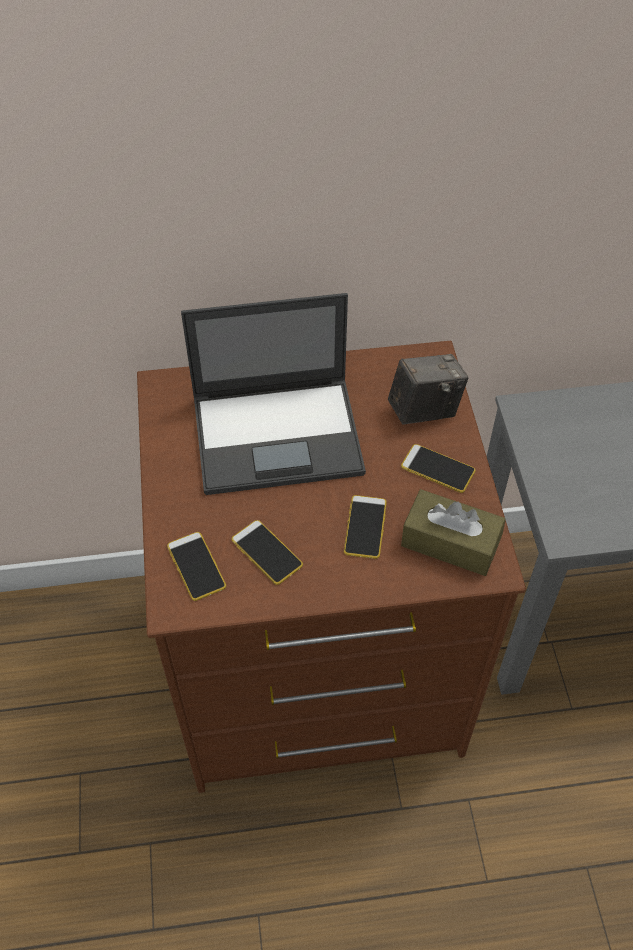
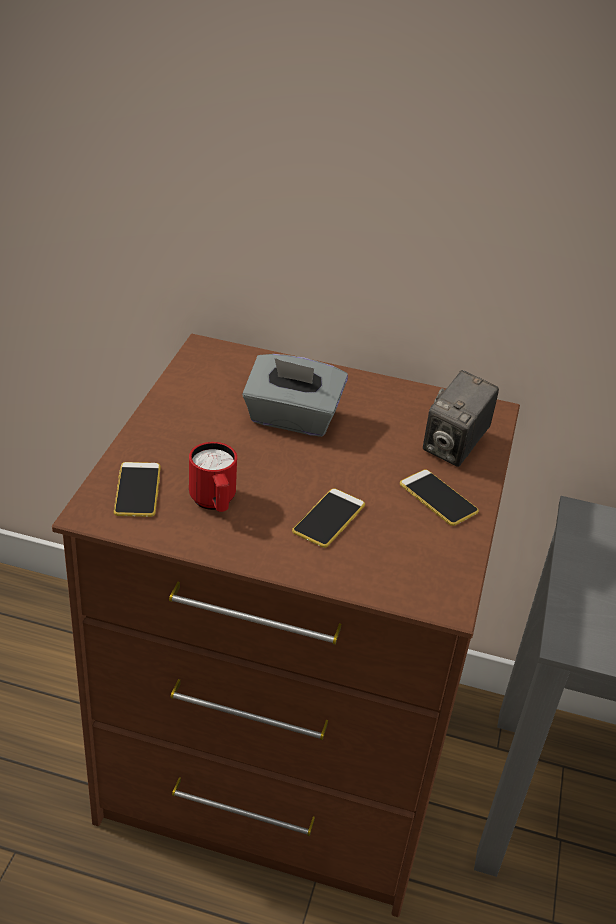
camera: 20 degrees right, 15 degrees down
laptop [181,293,366,495] -> grey tissue box [242,354,348,437]
phone [232,520,303,585] -> red mug [189,442,237,512]
camera [388,354,468,425] -> camera turned 120 degrees clockwise [423,370,499,467]
brown tissue box [401,489,506,576] -> none

